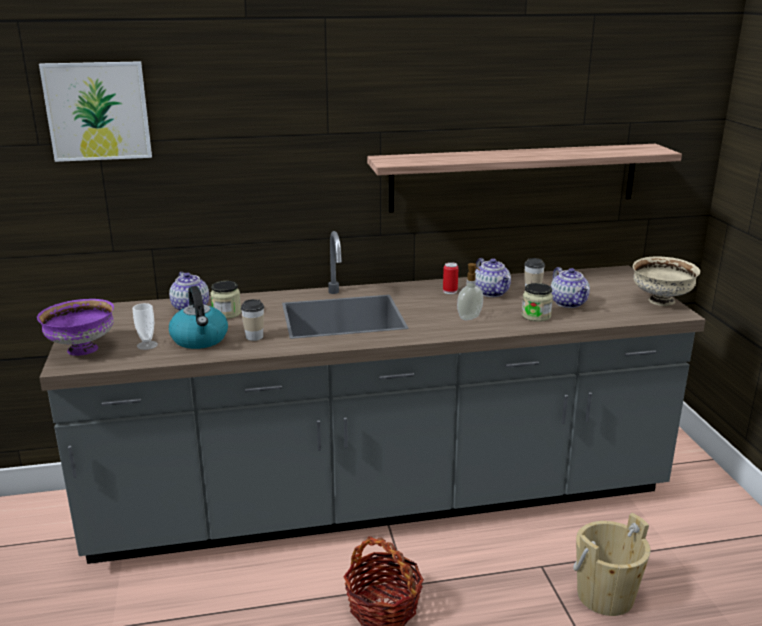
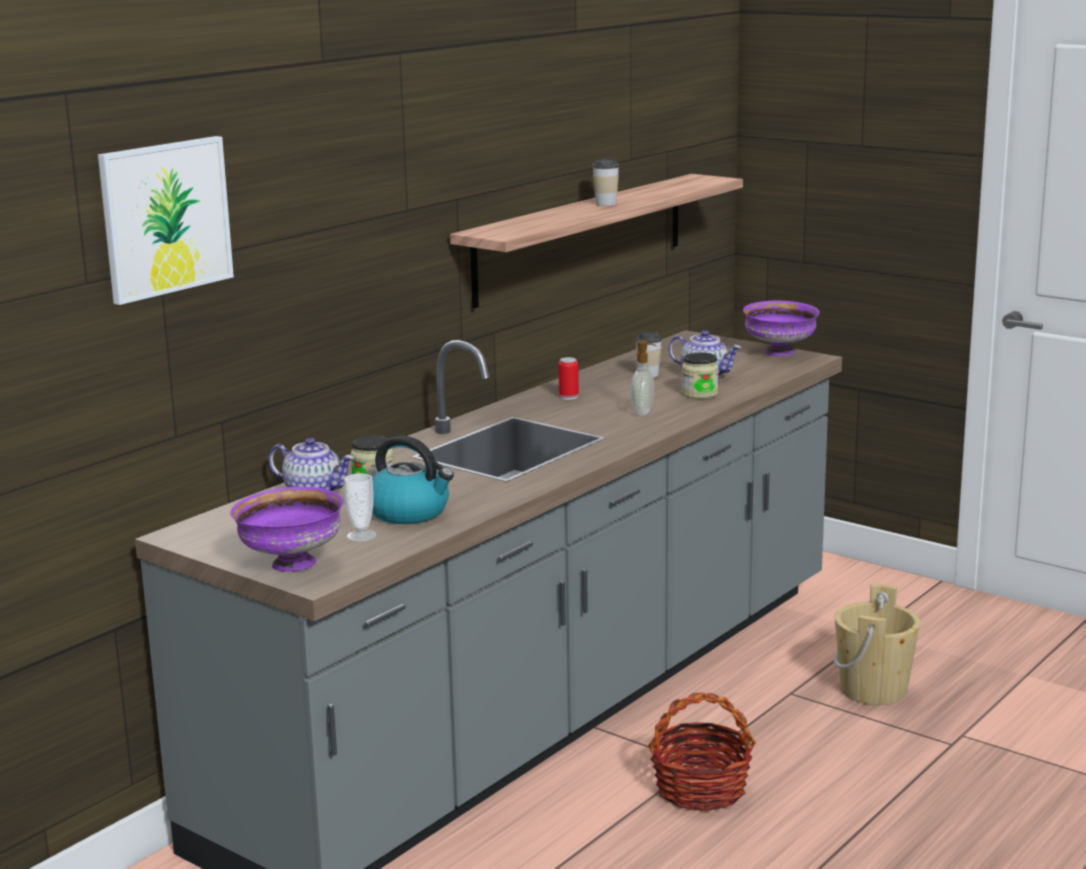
camera: 40 degrees left, 5 degrees down
cup [241,299,264,341] -> cup moved to [592,158,619,206]
teapot [475,258,511,297] -> none
beige bowl [633,257,700,306] -> purple bowl [743,300,820,356]

